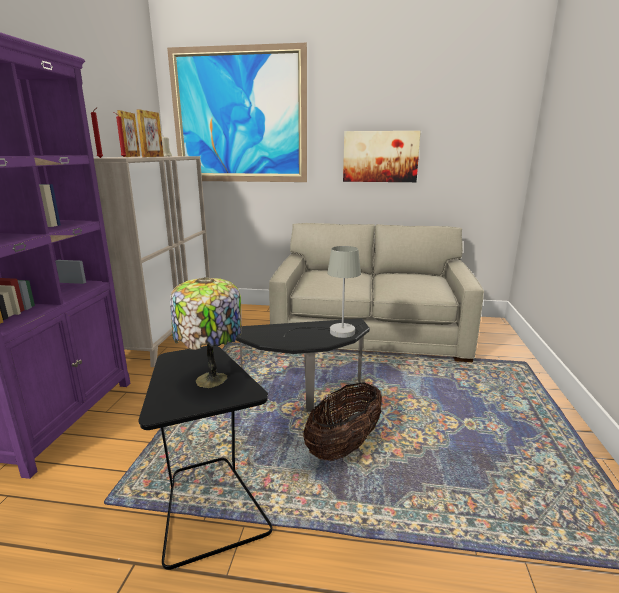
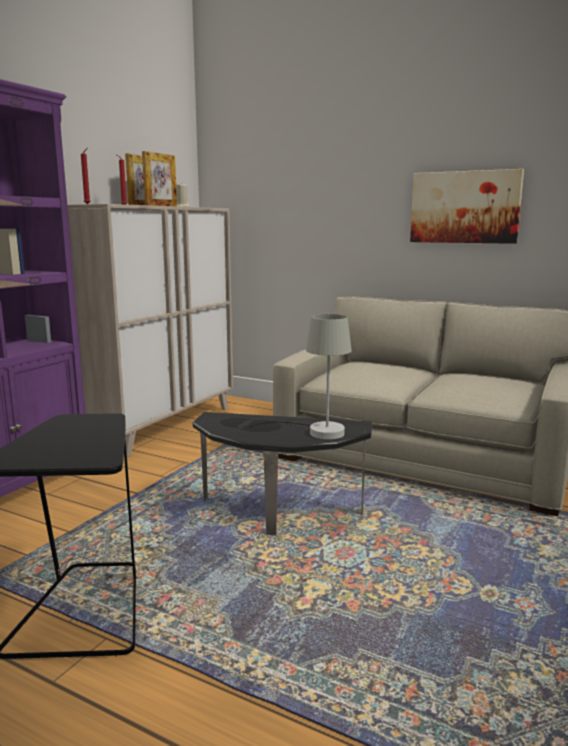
camera: 20 degrees right, 5 degrees down
picture [167,43,307,182] -> none
table lamp [170,277,242,388] -> none
basket [303,382,382,461] -> none

